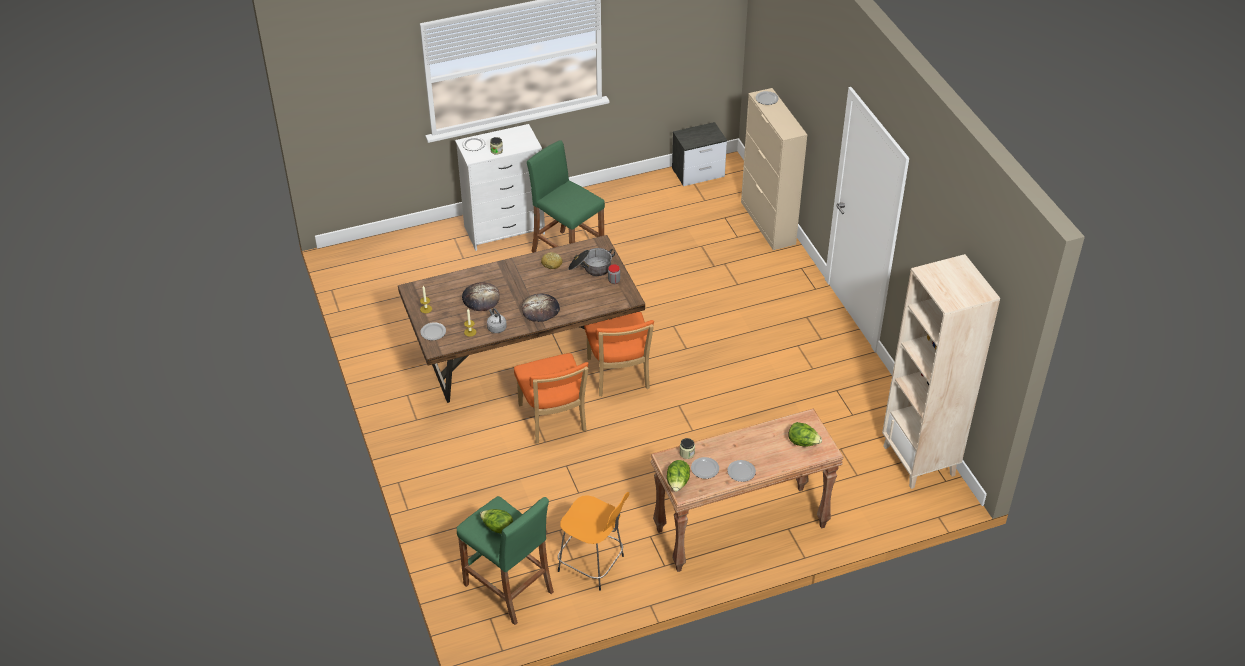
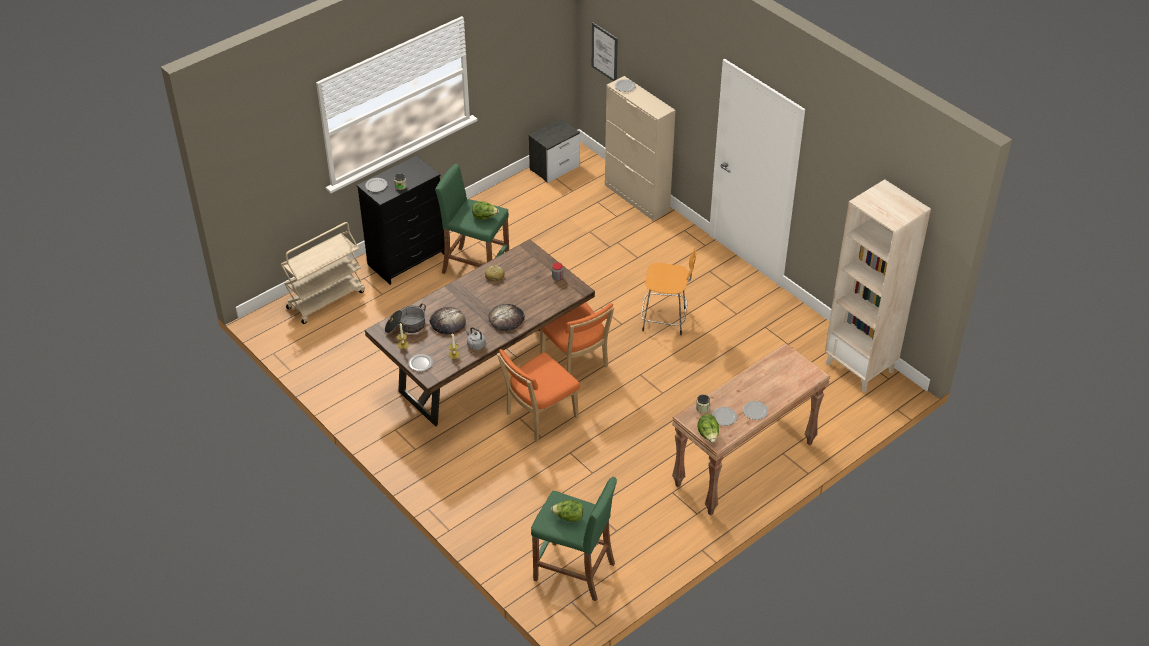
camera: 20 degrees left, 0 degrees up
white dresser [455,124,545,251] -> black dresser [357,155,444,285]
orange chair [514,353,588,443] -> orange chair turned 90 degrees clockwise [497,349,580,441]
orange stool [558,492,629,591] -> orange stool moved to [641,246,696,335]
cooking pot [568,248,615,276] -> cooking pot moved to [385,304,426,333]
lettuce [788,422,822,447] -> lettuce moved to [472,201,499,220]
none -> beige cart [281,222,365,324]
none -> picture [592,22,618,81]

